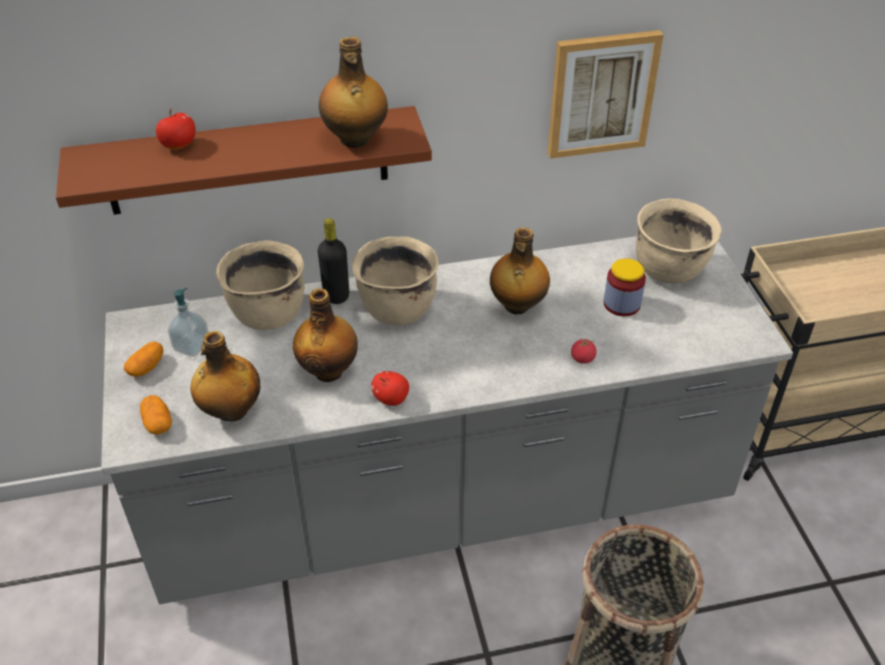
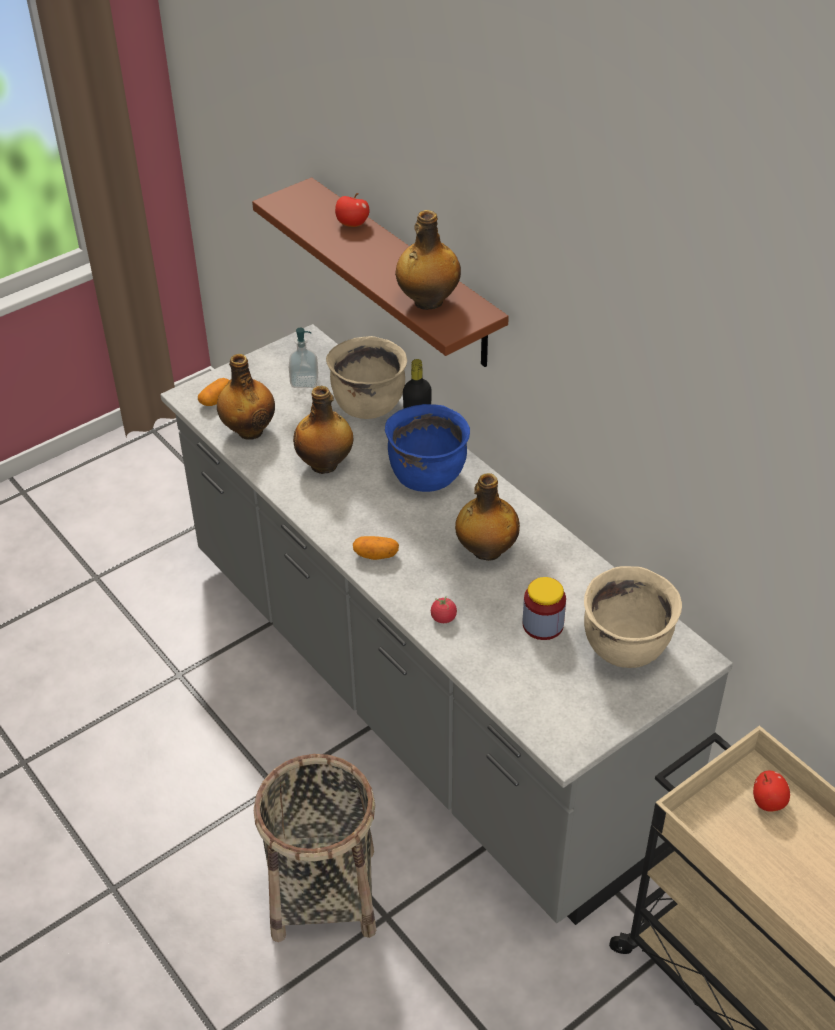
camera: 65 degrees right, 0 degrees up
potato [124,341,164,377] -> potato moved to [353,536,399,560]
beige cooking pot [352,236,439,325] -> blue cooking pot [385,404,470,492]
apple [371,371,409,406] -> apple moved to [753,771,790,812]
picture [548,30,664,159] -> none

